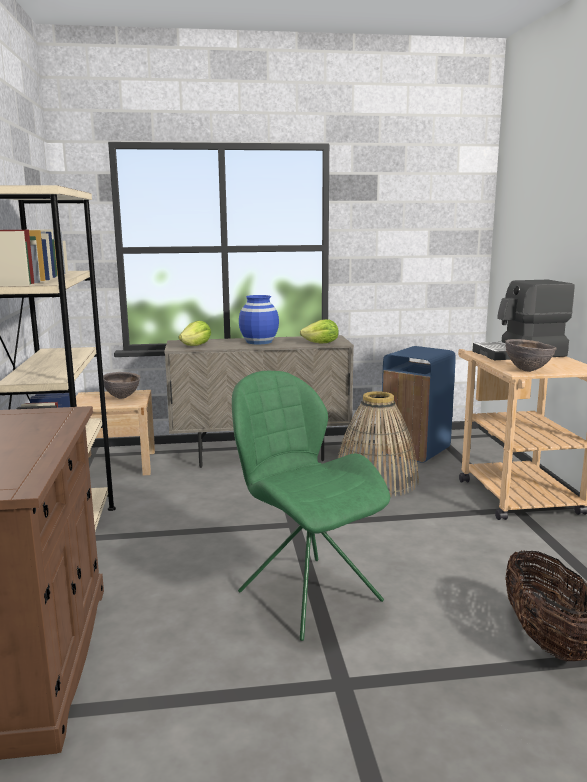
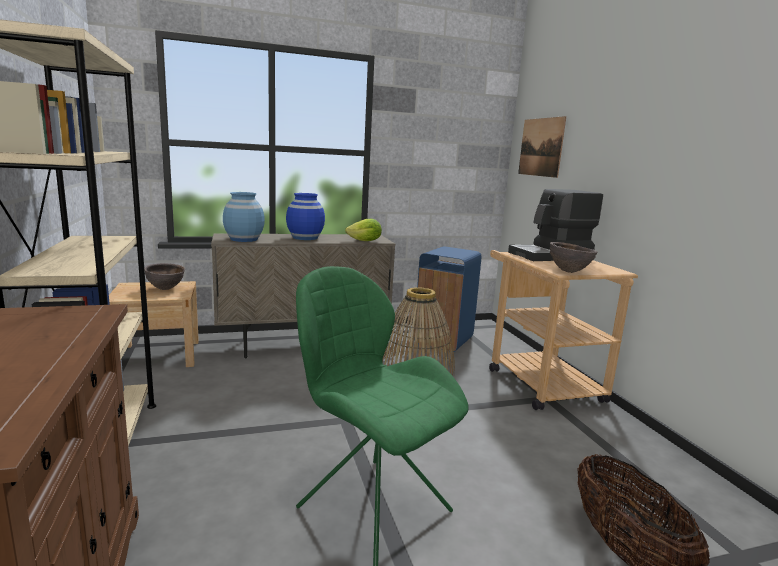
camera: 10 degrees left, 0 degrees up
lettuce [179,321,211,346] -> blue vase [223,192,265,242]
none -> picture [518,116,566,178]

